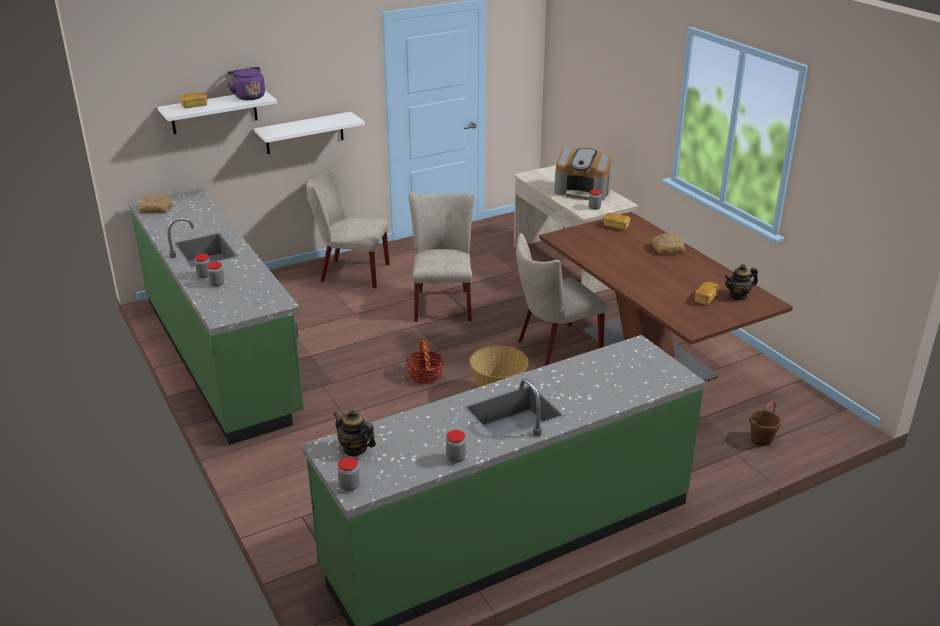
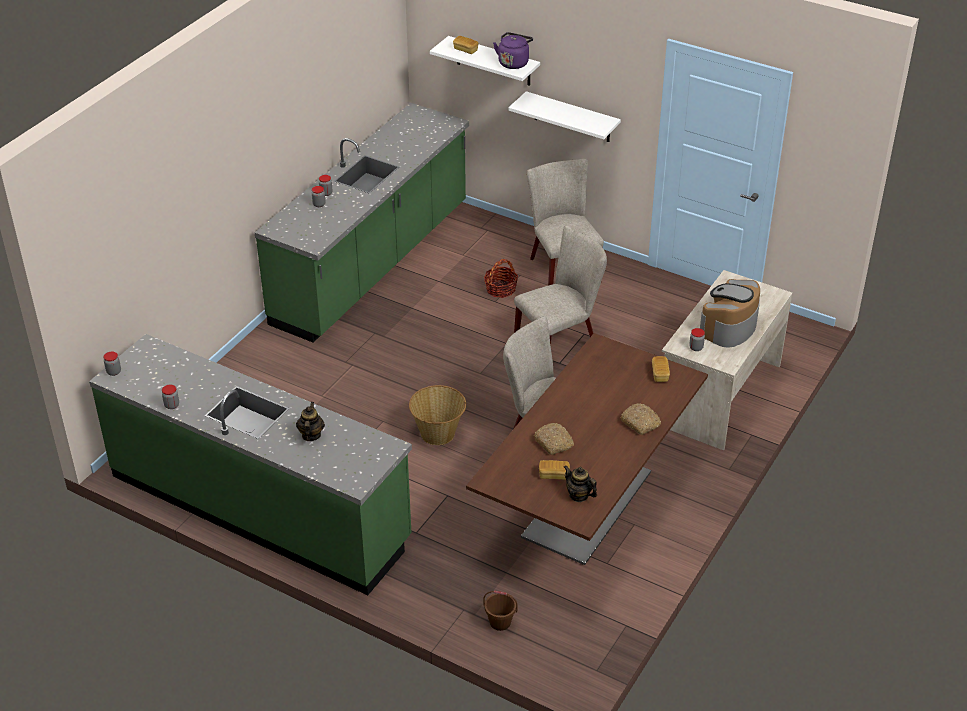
camera: 60 degrees right, 10 degrees up
bread [139,194,173,213] -> bread moved to [534,423,574,455]
teapot [333,409,376,457] -> teapot moved to [296,402,325,441]
basket [406,339,444,384] -> basket moved to [484,259,518,298]
coffee machine [554,148,611,201] -> coffee machine turned 45 degrees clockwise [700,279,760,347]

